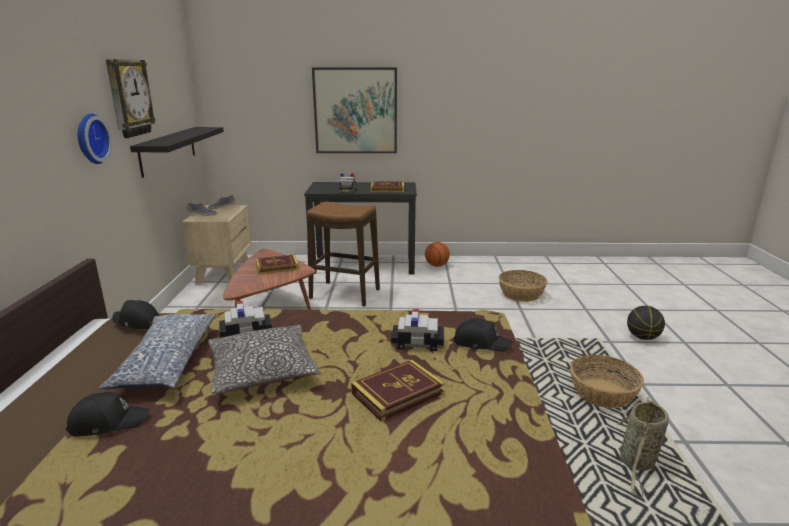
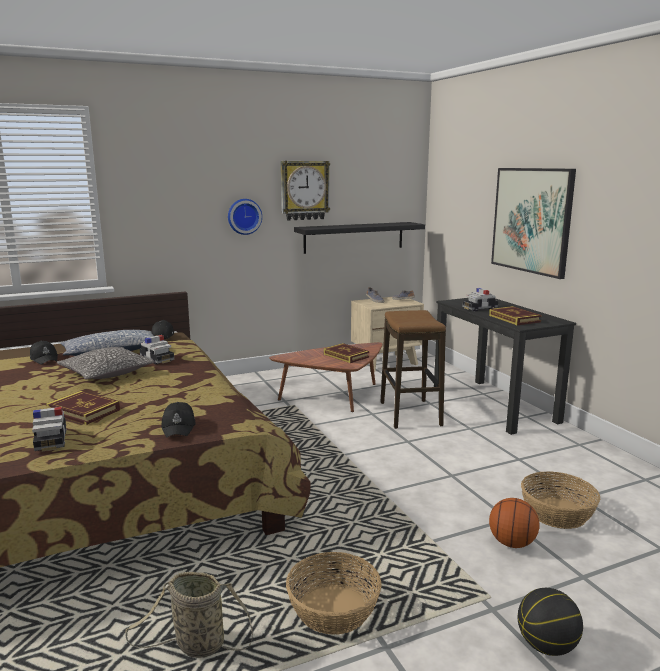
camera: 65 degrees right, 5 degrees down
toy car [391,309,444,351] -> toy car moved to [32,407,67,451]
basketball [425,242,450,267] -> basketball moved to [489,498,540,548]

